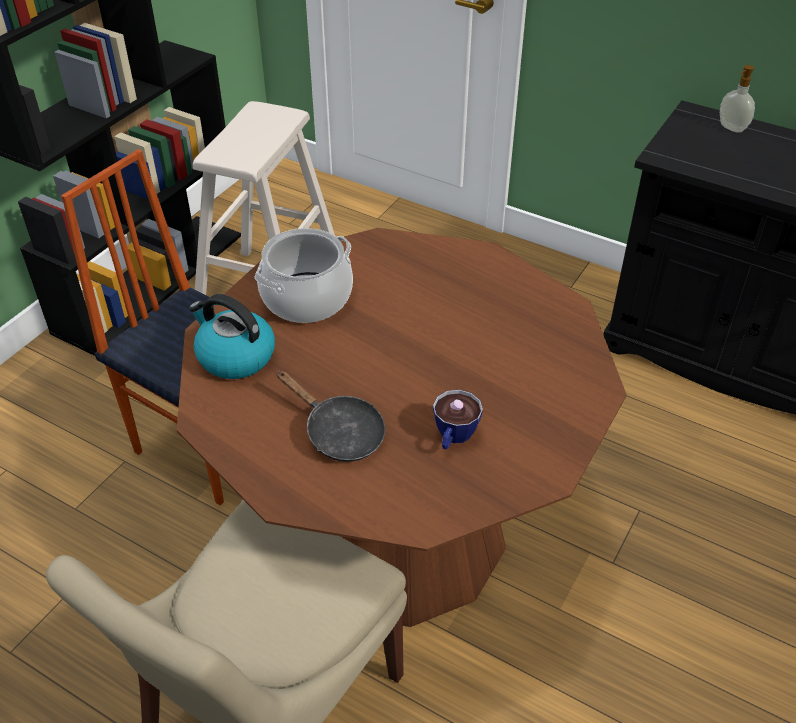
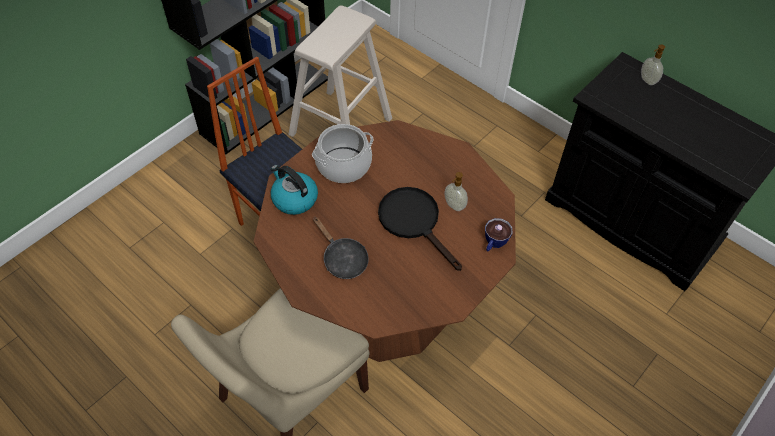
camera: 10 degrees right, 10 degrees up
cup [433,390,483,450] -> cup moved to [485,218,513,251]
none -> black frying pan [378,187,462,271]
none -> soap dispenser [444,172,468,211]

